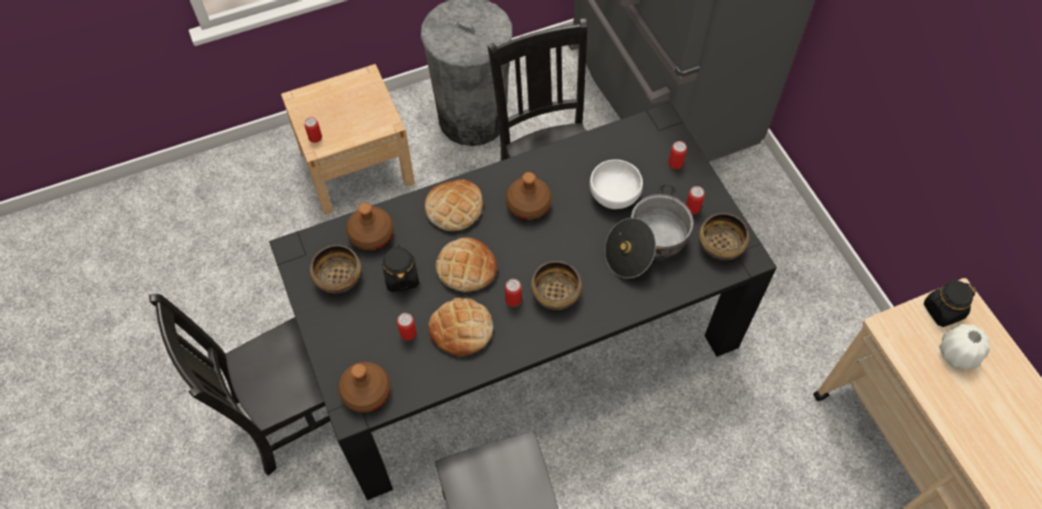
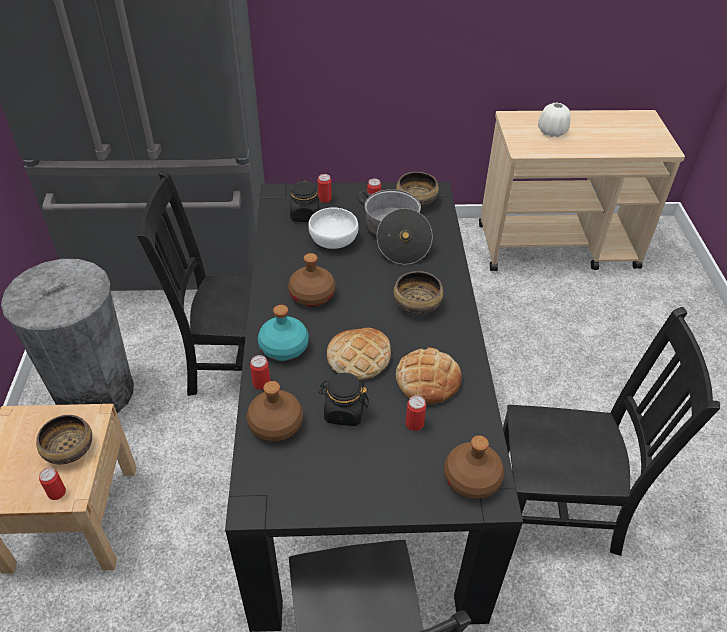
camera: 70 degrees left, 15 degrees down
bowl [310,245,362,294] -> bowl moved to [36,415,92,464]
bread [425,179,483,231] -> turquoise bottle [258,305,309,361]
can [505,279,522,307] -> can moved to [250,355,270,390]
black jar [924,280,976,327] -> black jar moved to [290,180,319,222]

